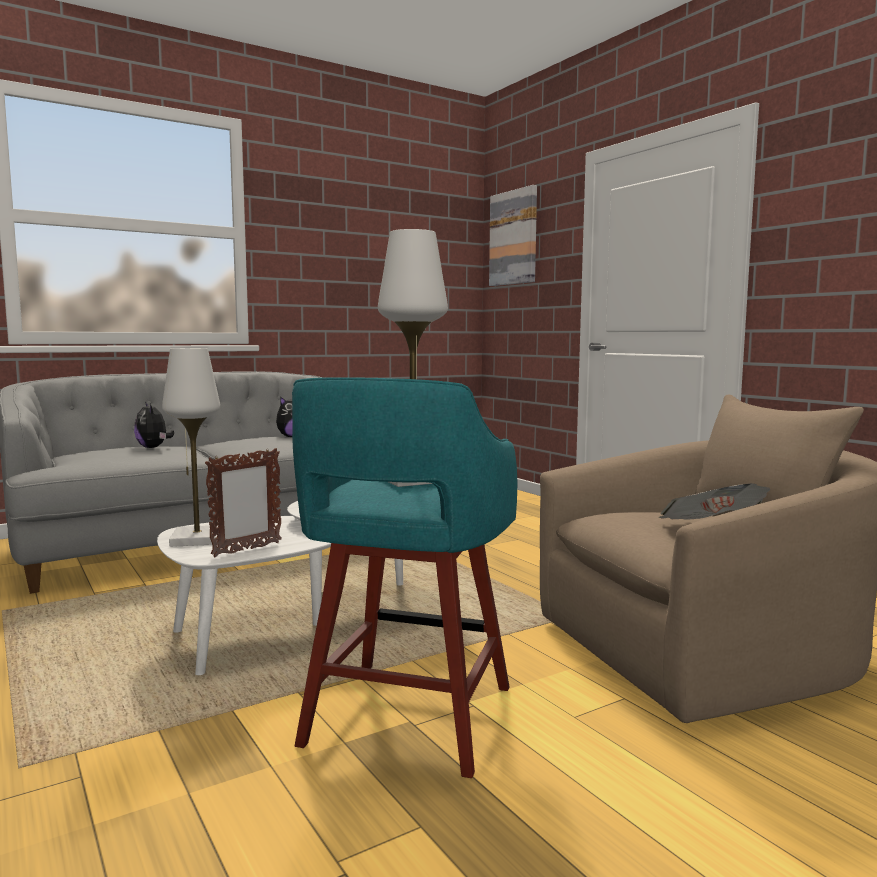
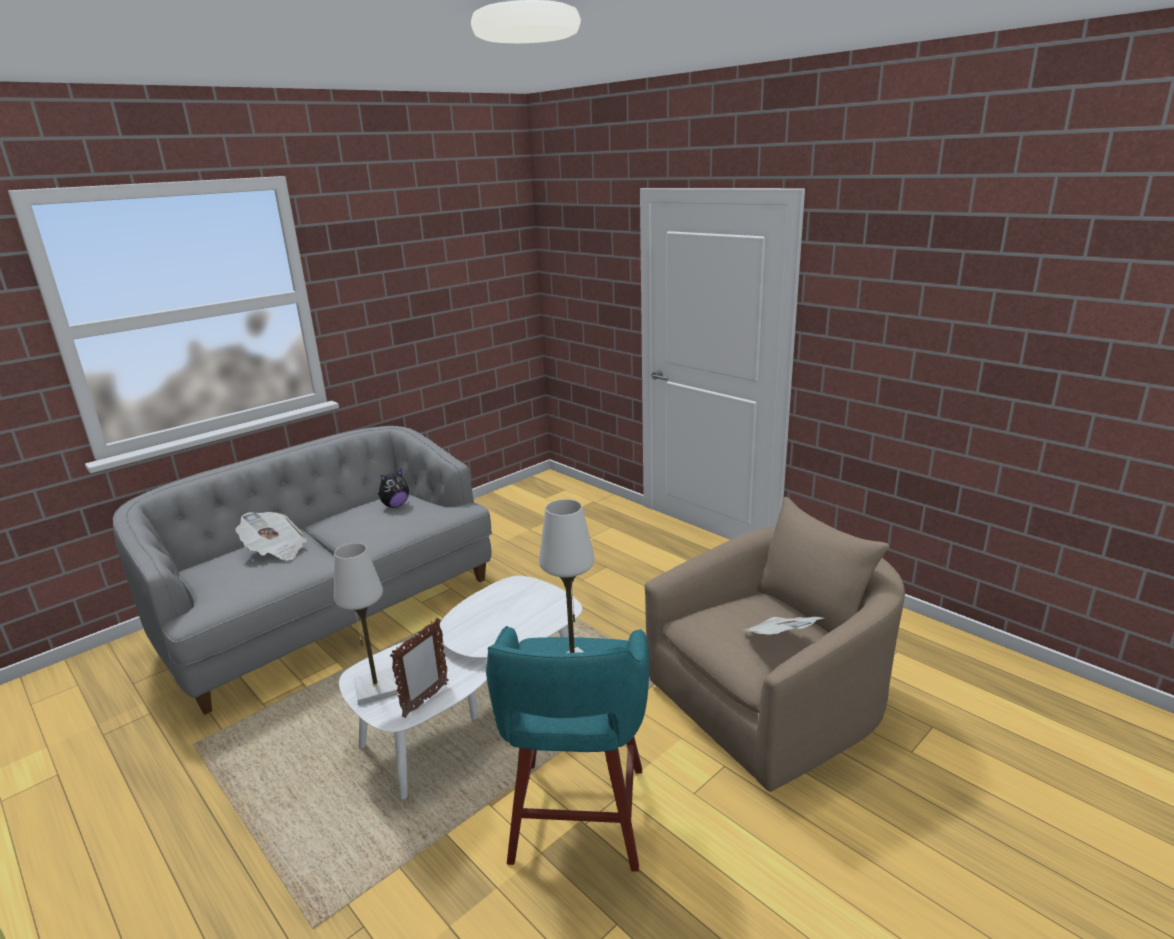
camera: 10 degrees left, 15 degrees up
plush toy [134,402,174,448] -> newspaper [235,512,307,561]
picture [489,185,537,286] -> none

